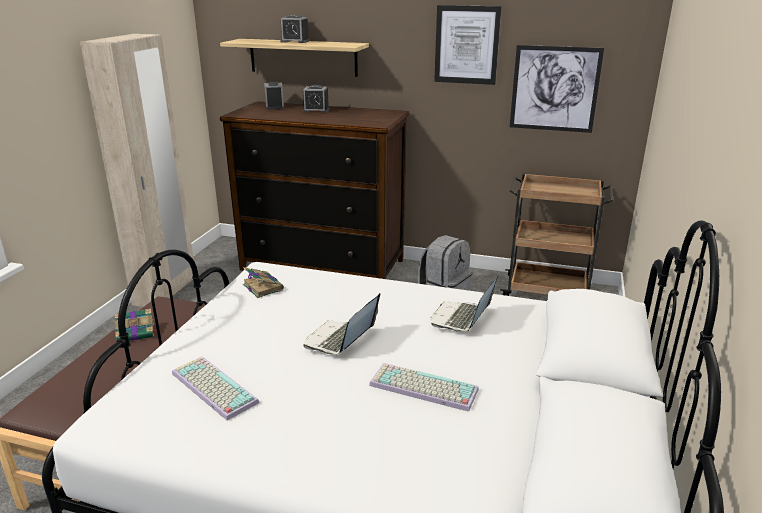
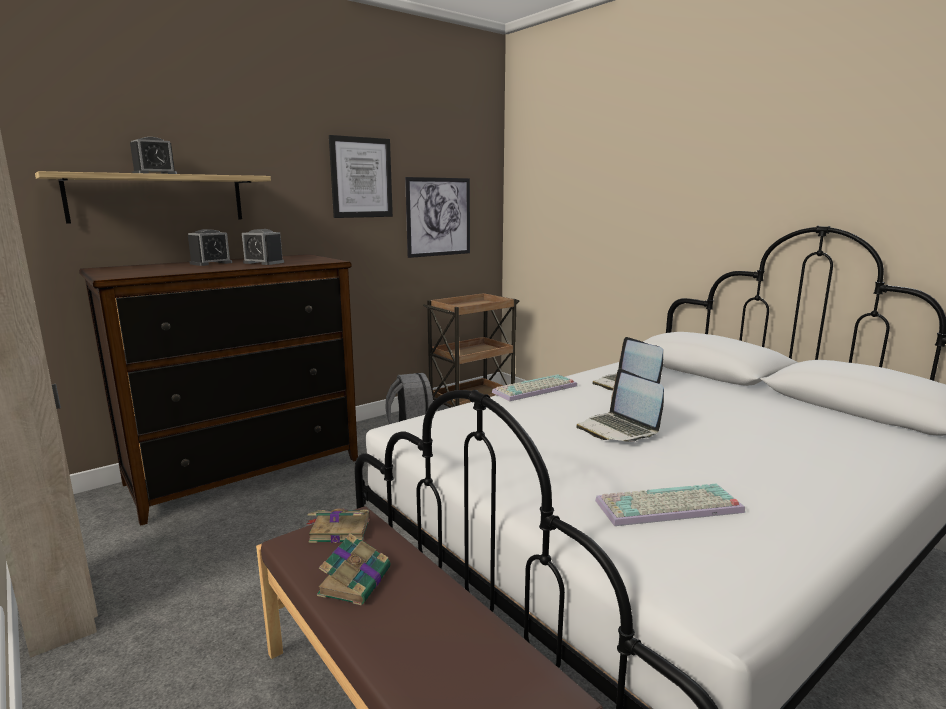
camera: 55 degrees left, 10 degrees down
book [243,267,284,298] -> book moved to [307,508,369,543]
alarm clock [264,82,284,109] -> alarm clock moved to [242,229,284,265]
keyboard [369,363,479,412] -> keyboard moved to [492,374,577,401]

